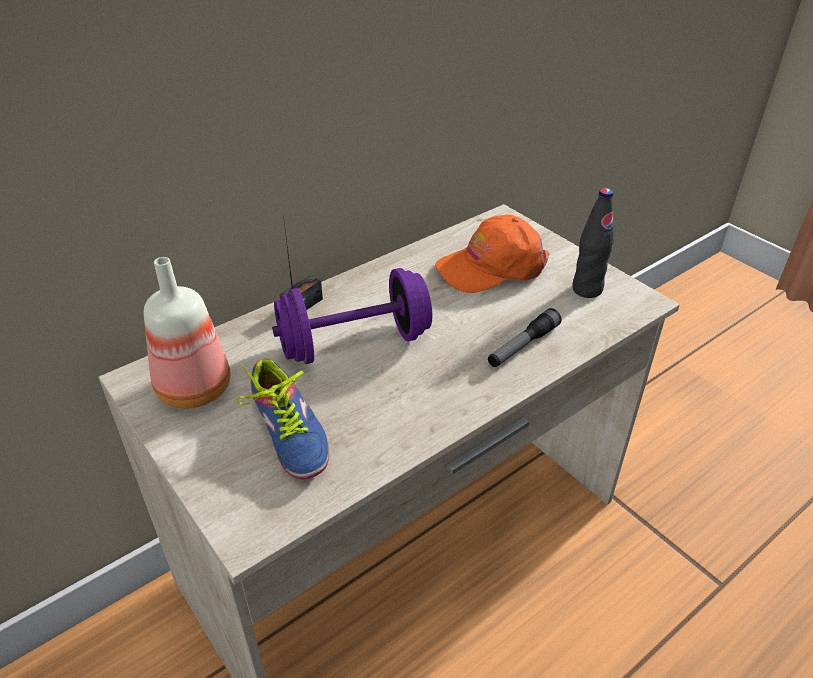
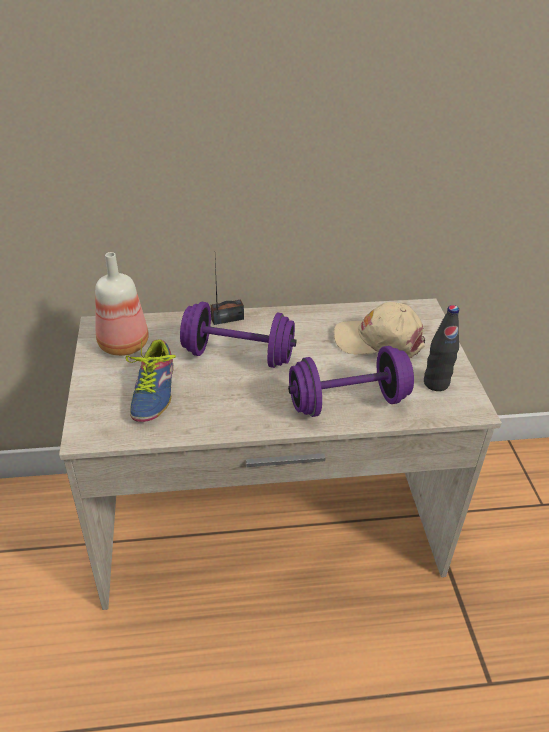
camera: 30 degrees right, 0 degrees up
orange cap [435,215,550,293] -> beige cap [334,302,425,358]
flashlight [488,308,562,367] -> purple dumbbell [288,346,414,417]

